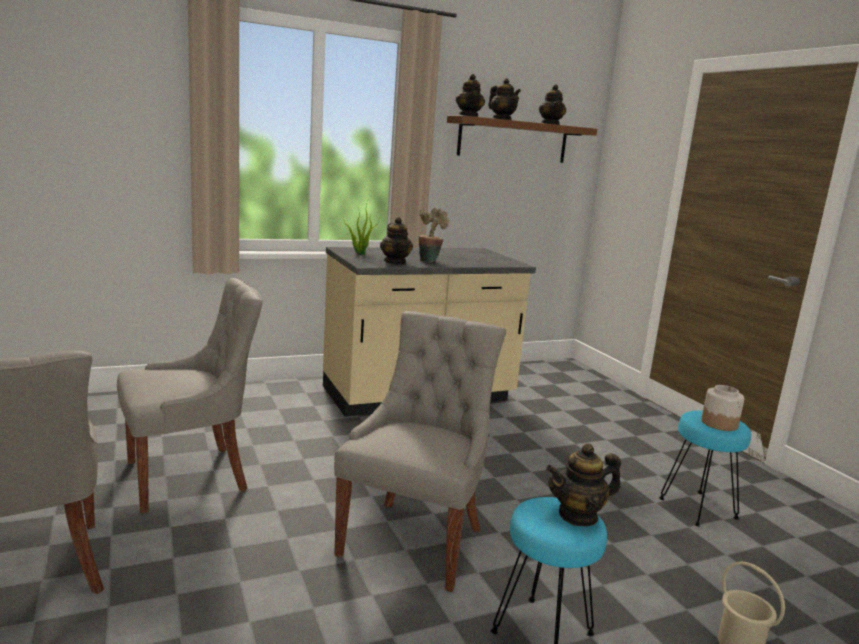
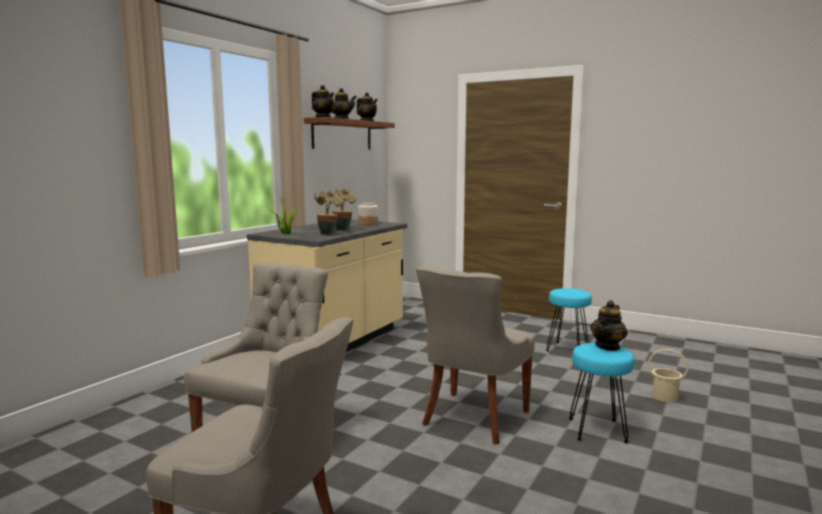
camera: 35 degrees left, 5 degrees down
grey chair [334,311,506,592] -> grey chair turned 135 degrees counterclockwise [416,267,535,444]
teapot [380,217,413,265] -> potted plant [314,190,342,236]
jar [701,385,745,431] -> jar moved to [358,202,378,225]

